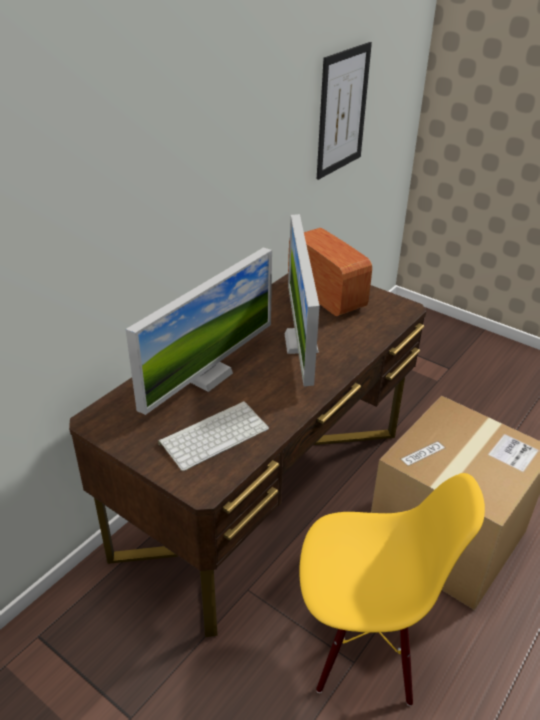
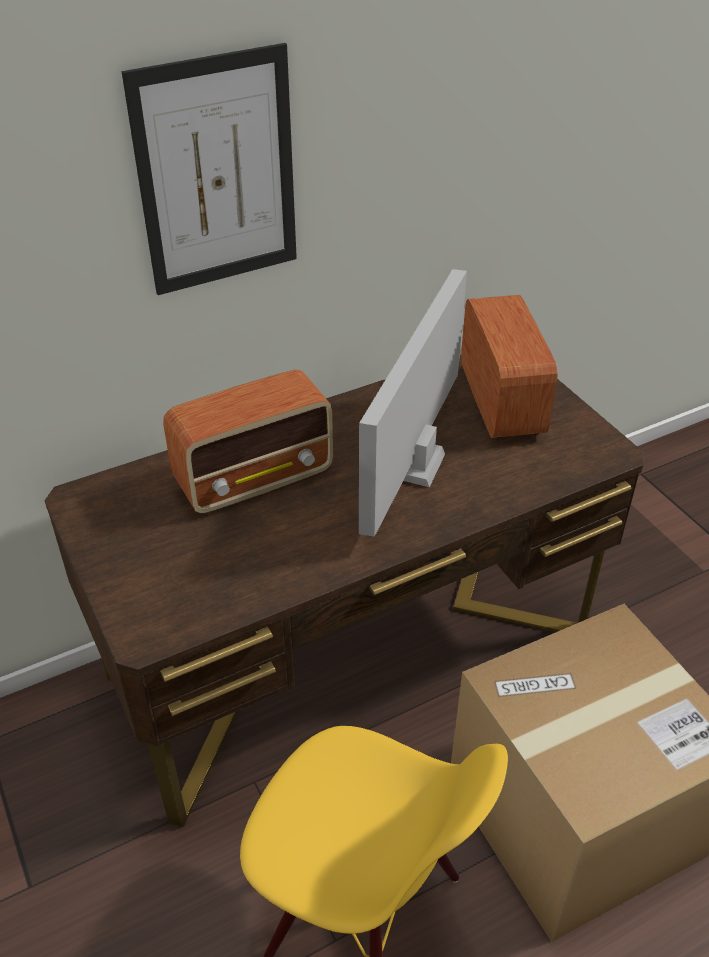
camera: 25 degrees right, 5 degrees up
monitor [126,247,272,415] -> radio [163,369,333,513]
keyboard [158,401,269,471] -> none
picture [317,42,372,180] -> picture moved to [122,43,297,295]

